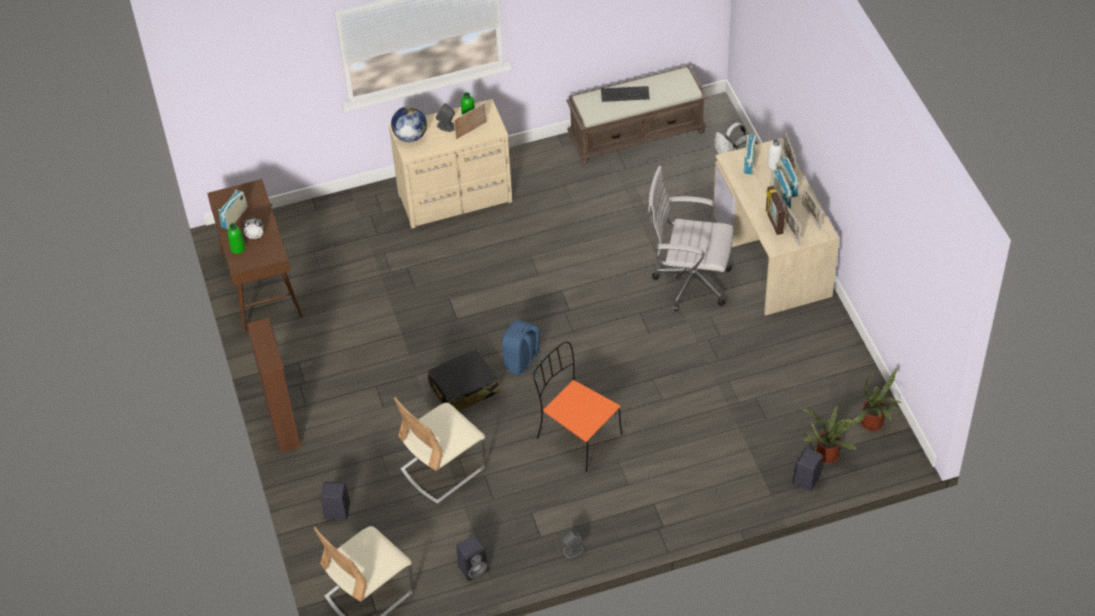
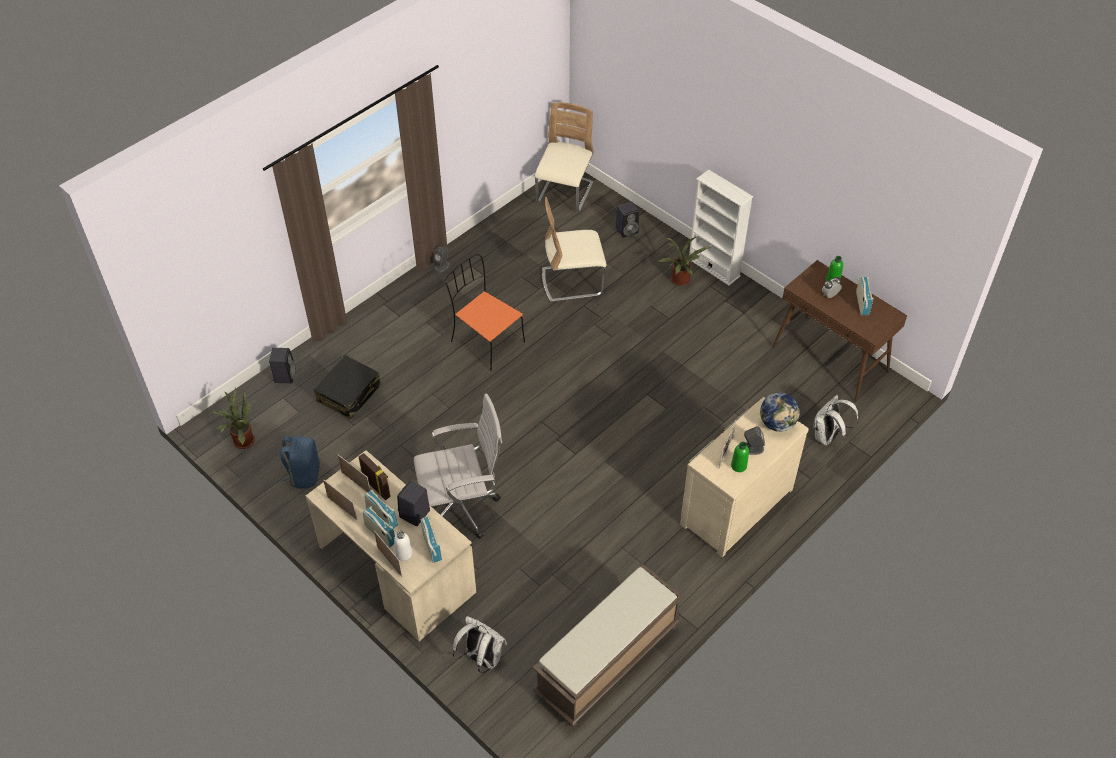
camera: 150 degrees right, 0 degrees up
brown bookcase [247,317,302,453] -> white bookcase [689,169,753,286]
beige chair [394,397,486,504] -> beige chair turned 120 degrees counterclockwise [542,197,607,302]
black suitcase [427,349,500,411] -> black suitcase moved to [314,355,381,419]
black speaker [456,535,488,581] -> black speaker moved to [397,481,430,526]
blue backpack [502,320,547,376] -> blue backpack moved to [280,436,320,489]
orange chair [533,341,622,472] -> orange chair turned 150 degrees counterclockwise [446,254,525,371]
keyboard [601,86,650,102] -> none
potted plant [802,404,861,464] -> potted plant moved to [657,236,711,286]
none -> white backpack [813,395,858,446]

